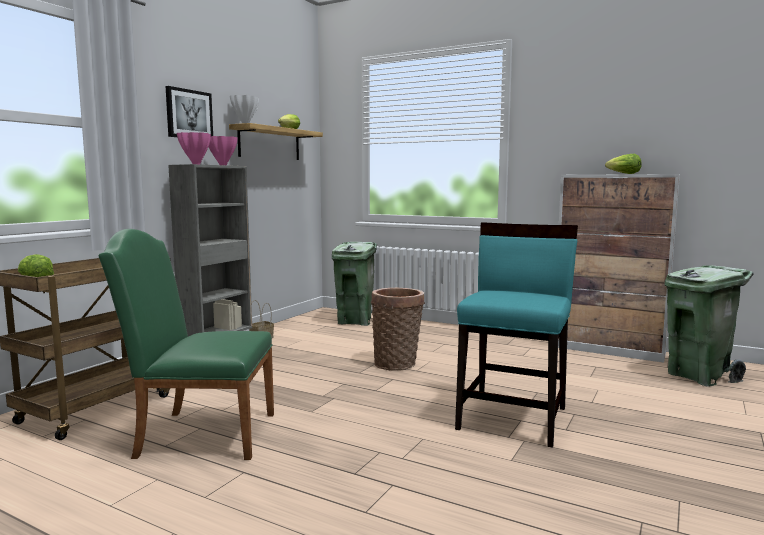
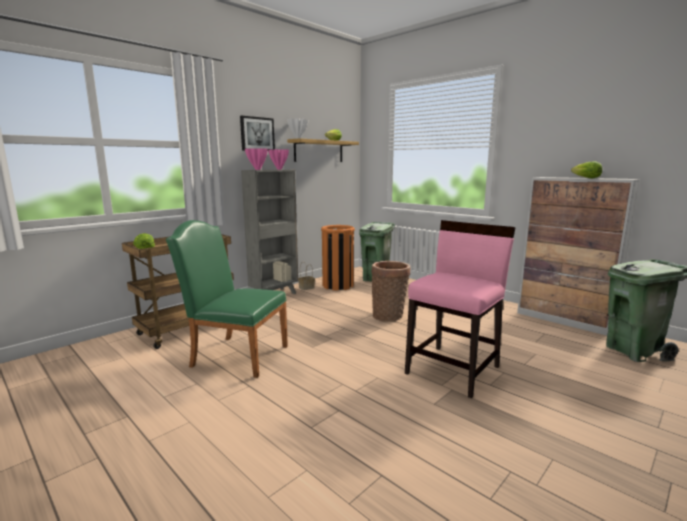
camera: 15 degrees right, 5 degrees up
turquoise chair [455,222,578,448] -> pink chair [405,220,516,398]
none -> orange trash can [321,225,355,291]

